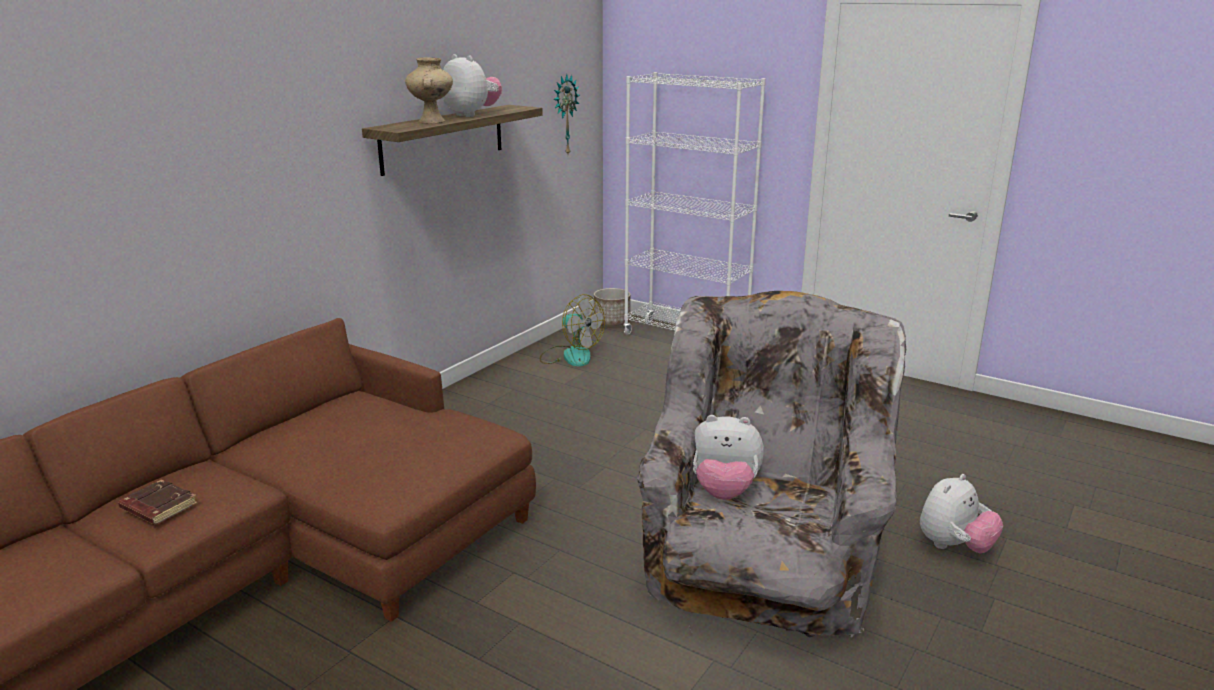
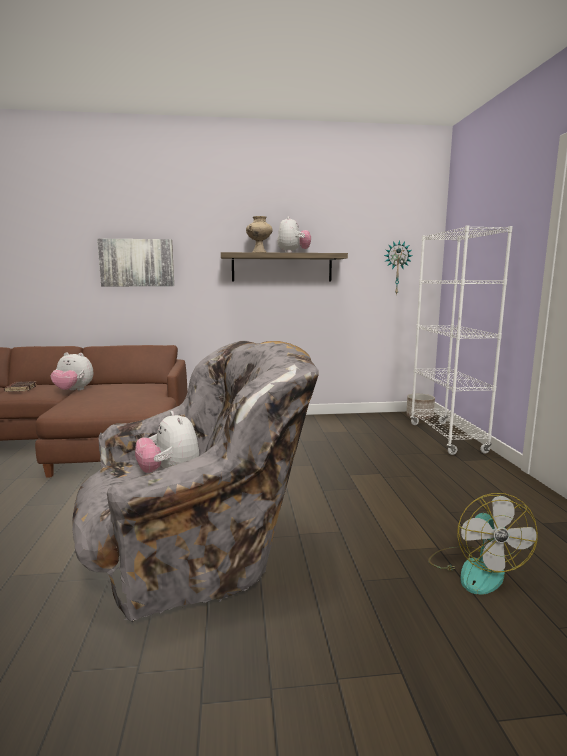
camera: 50 degrees right, 10 degrees down
fan [540,294,605,367] -> fan moved to [428,493,538,595]
plush toy [920,474,1003,553] -> plush toy moved to [51,352,93,391]
none -> picture [97,239,174,286]

